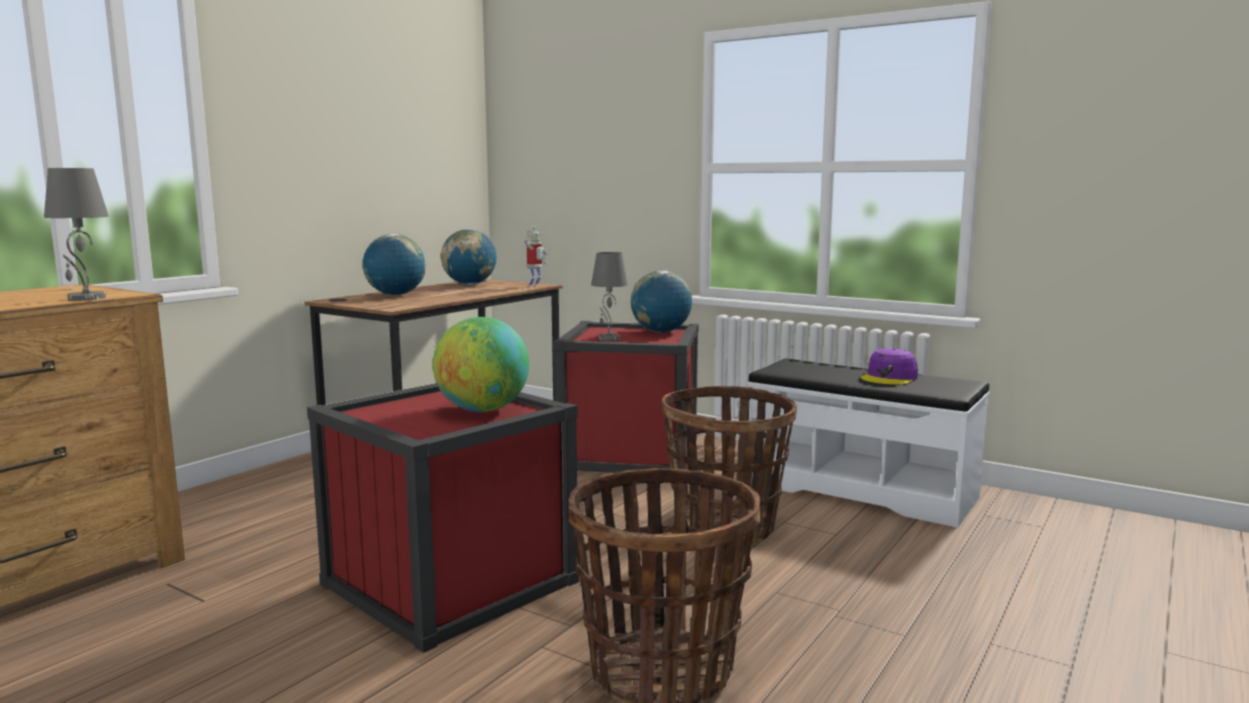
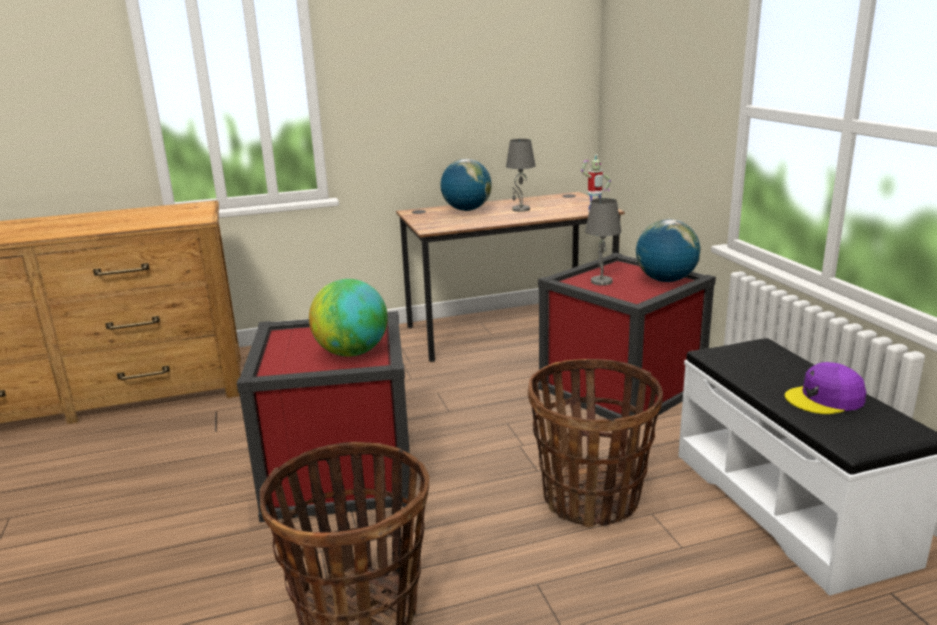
camera: 40 degrees right, 10 degrees up
grey table lamp [44,168,109,301] -> grey table lamp moved to [506,139,535,212]
globe [441,229,497,285] -> none

